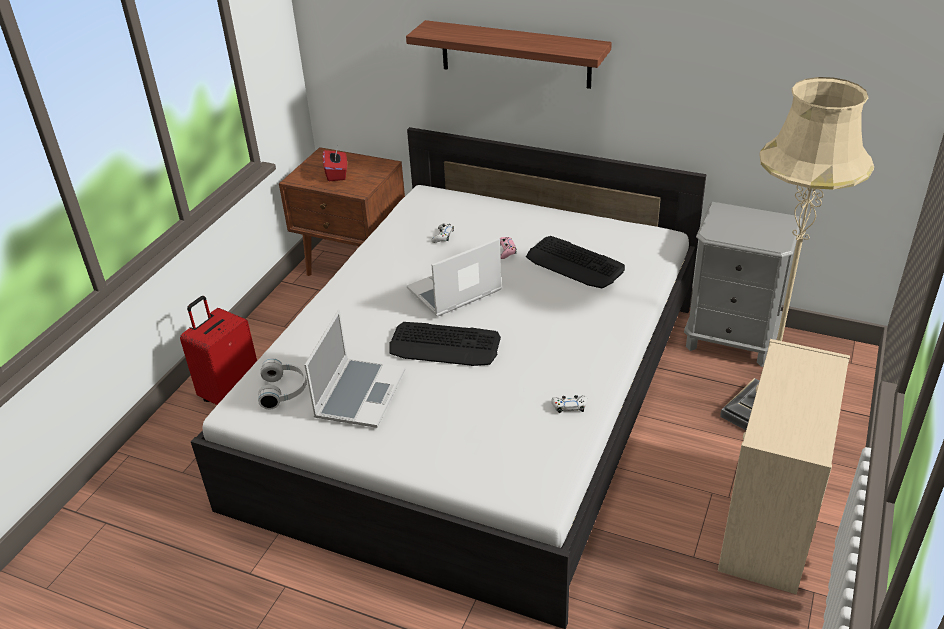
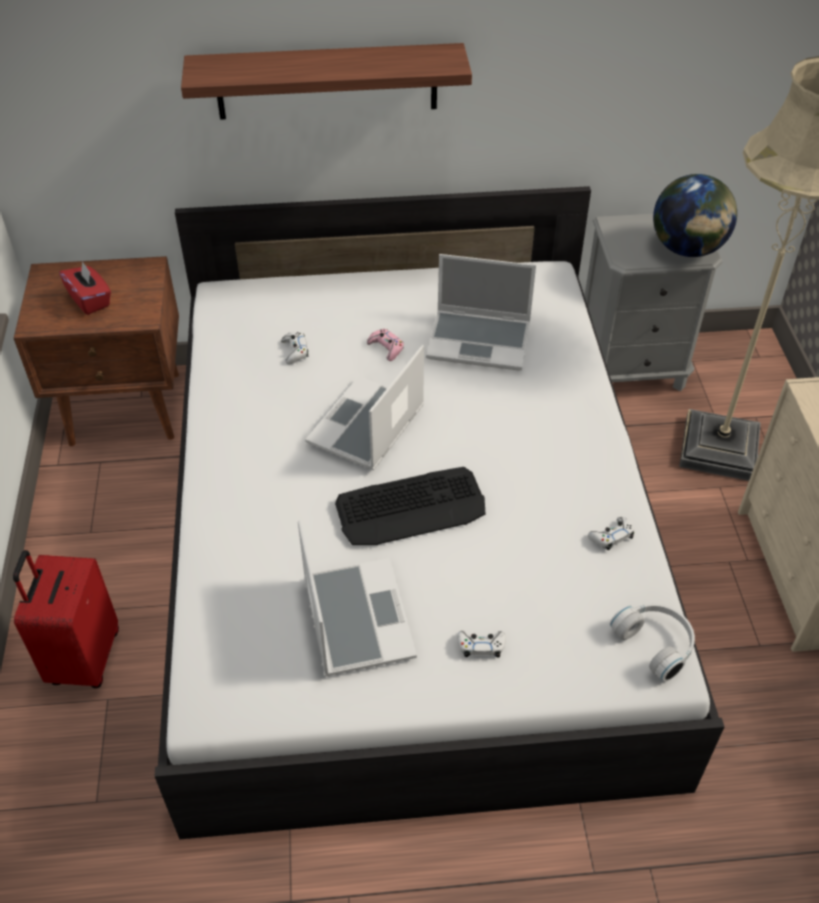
camera: 30 degrees left, 10 degrees up
white headphones [258,358,307,409] -> white headphones moved to [610,604,695,682]
keyboard [526,236,625,289] -> laptop [426,254,536,370]
none -> white game controller [457,631,506,658]
none -> globe [653,174,737,257]

